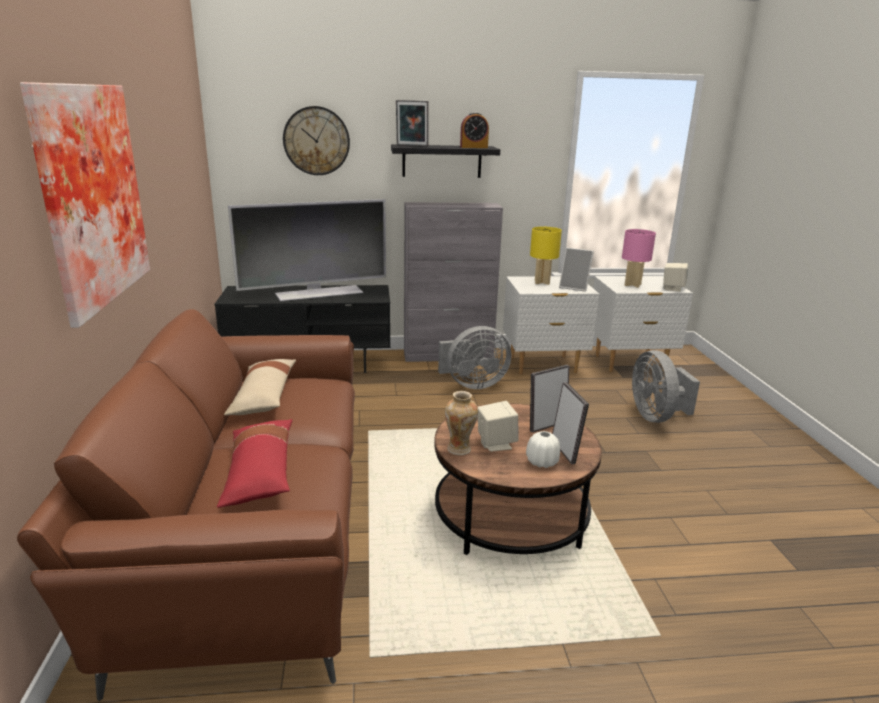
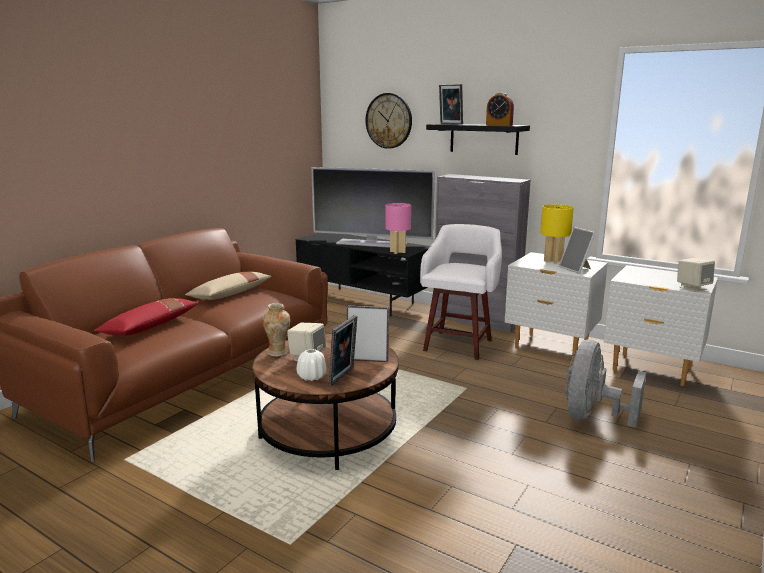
camera: 40 degrees right, 5 degrees down
picture [20,82,150,328] -> none
grey fan [438,326,511,389] -> white stool [420,224,502,360]
pink table lamp [622,229,656,288] -> pink table lamp moved to [385,203,411,254]

